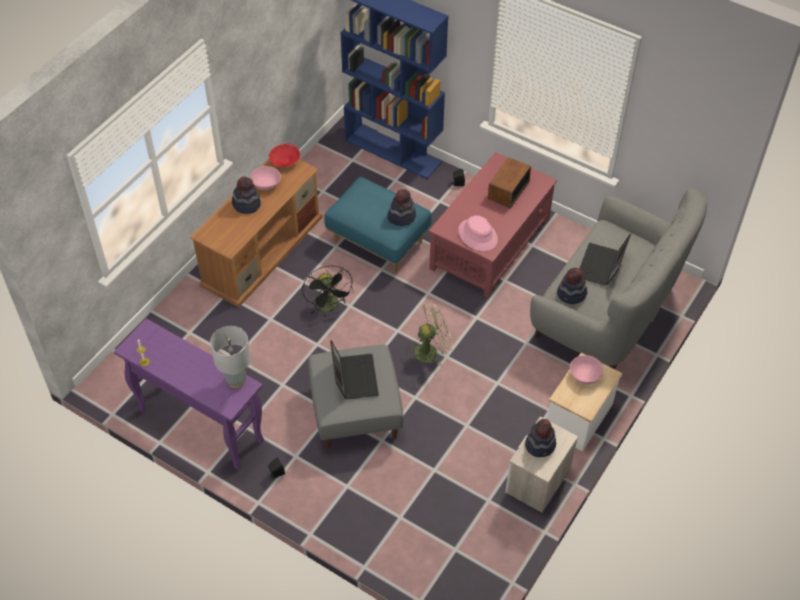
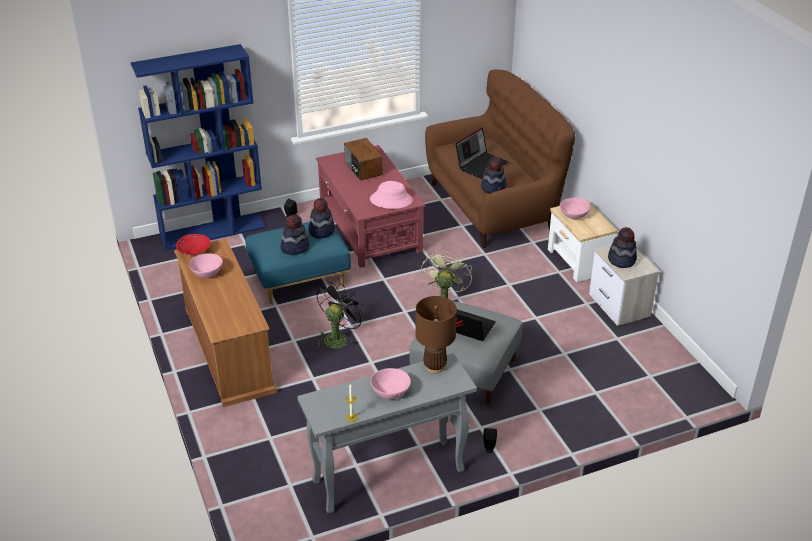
camera: 55 degrees left, 15 degrees down
purple console table [114,318,264,470] -> grey console table [297,353,477,514]
grey table lamp [210,326,251,388] -> brown table lamp [415,296,457,373]
hat [232,177,261,214] -> hat moved to [280,214,309,255]
black fan [302,266,353,314] -> black fan turned 75 degrees counterclockwise [316,282,366,350]
grey sofa [530,188,707,369] -> brown sofa [425,70,575,248]
laptop [579,234,631,285] -> laptop turned 105 degrees counterclockwise [455,127,508,179]
none -> pink bowl [371,368,411,399]

